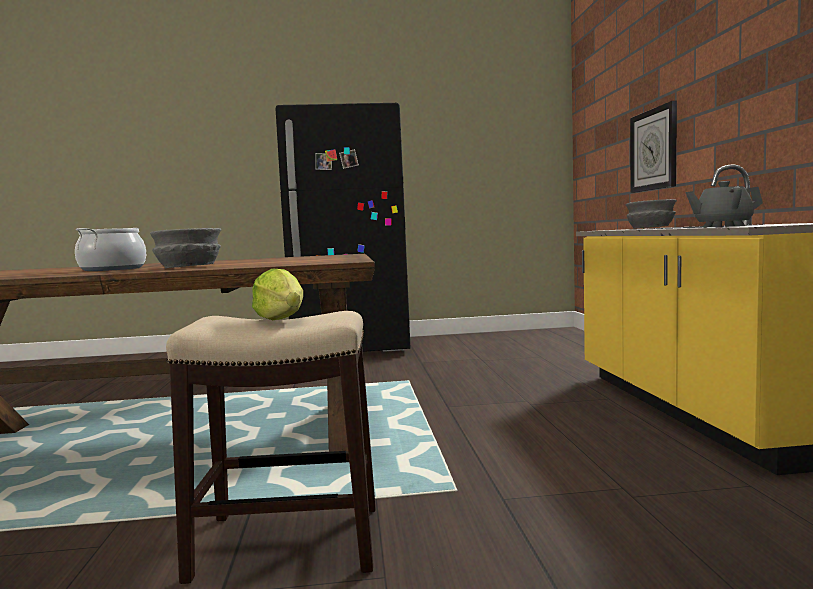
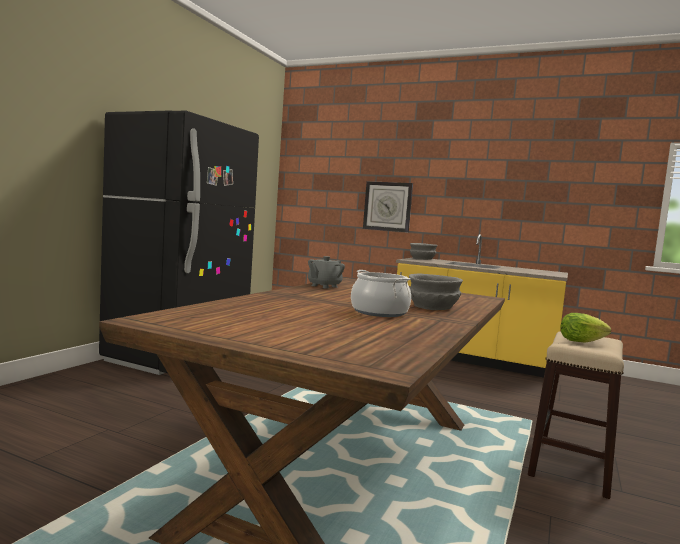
camera: 60 degrees left, 0 degrees up
grey teapot [686,181,763,227] -> grey teapot moved to [308,256,345,289]

